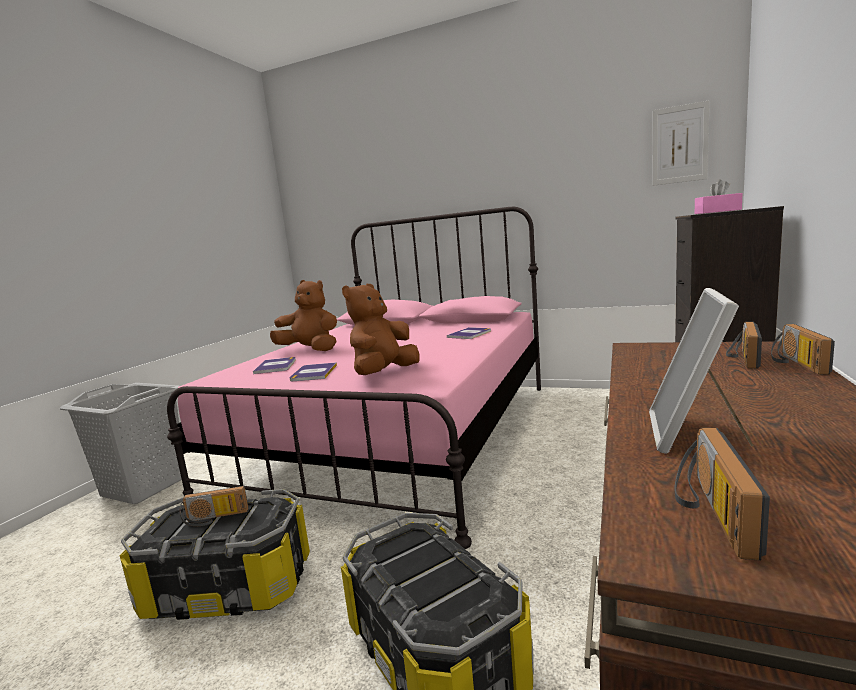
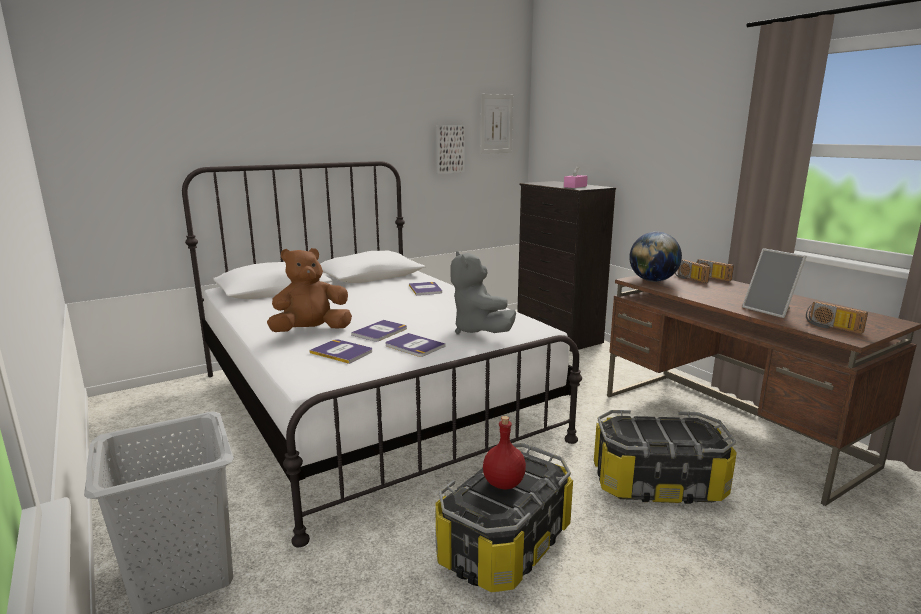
camera: 55 degrees left, 5 degrees up
pink bed [167,207,541,549] -> white bed [182,161,582,547]
radio [180,486,249,526] -> red bottle [483,416,526,490]
brown plush toy [342,284,420,375] -> grey plush toy [450,251,516,334]
none -> book [351,320,407,341]
none -> picture [436,125,465,174]
none -> globe [629,232,682,282]

